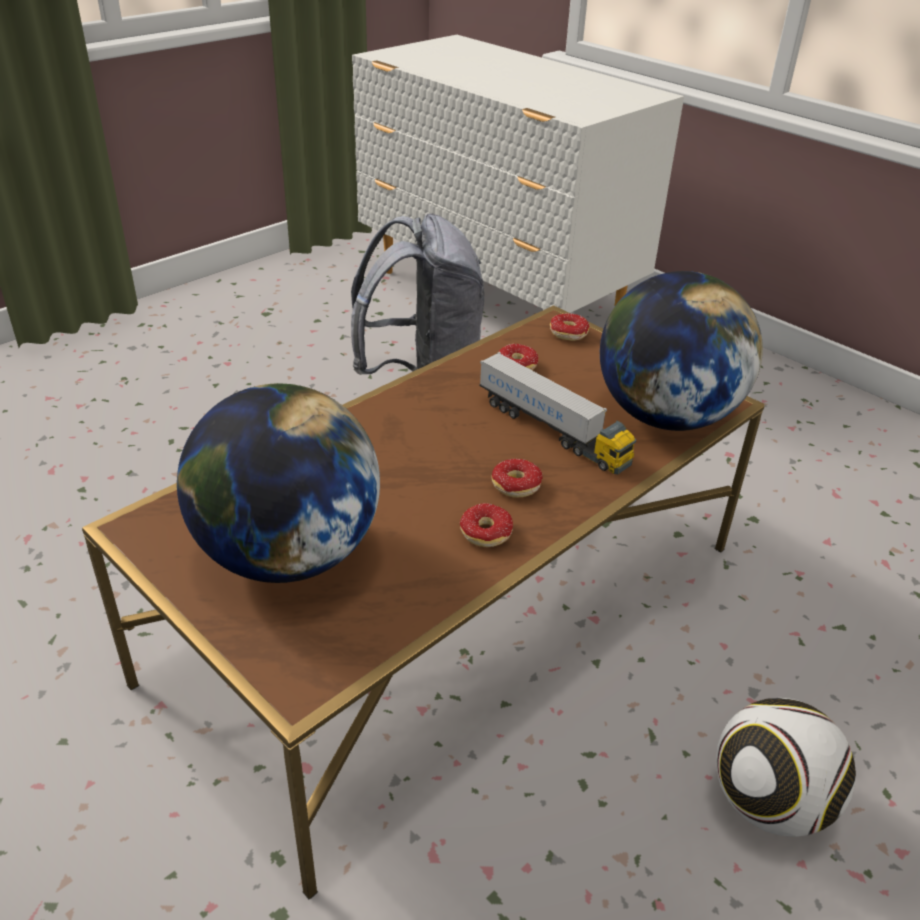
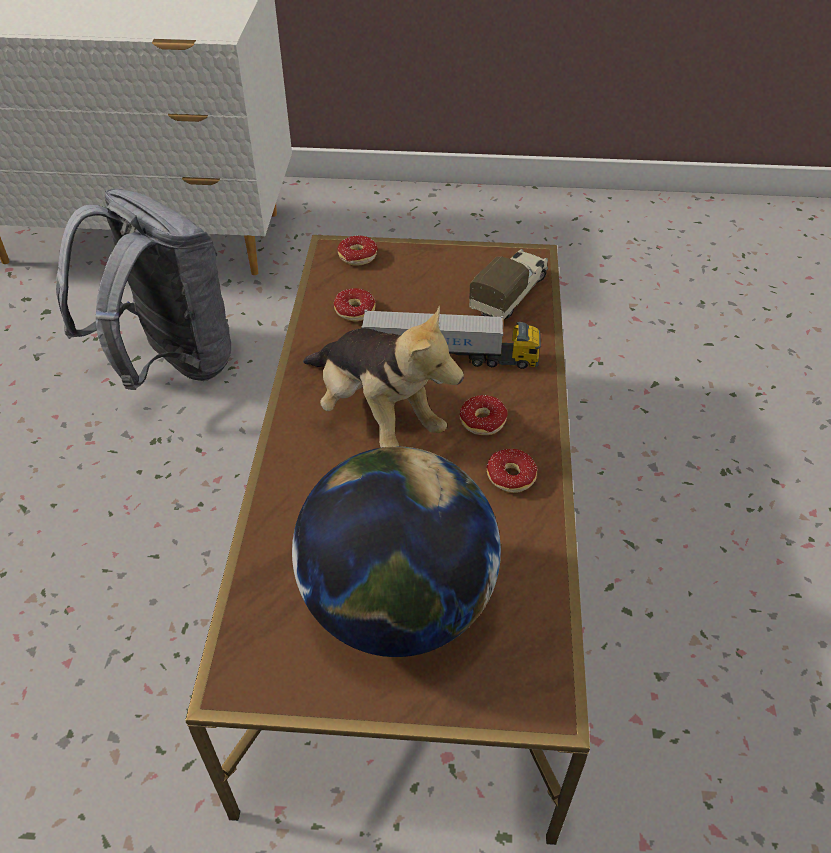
camera: 40 degrees left, 10 degrees up
globe [600,271,763,431] -> toy truck [469,249,548,320]
football [716,698,856,837] -> none
none -> plush toy [303,306,464,448]

